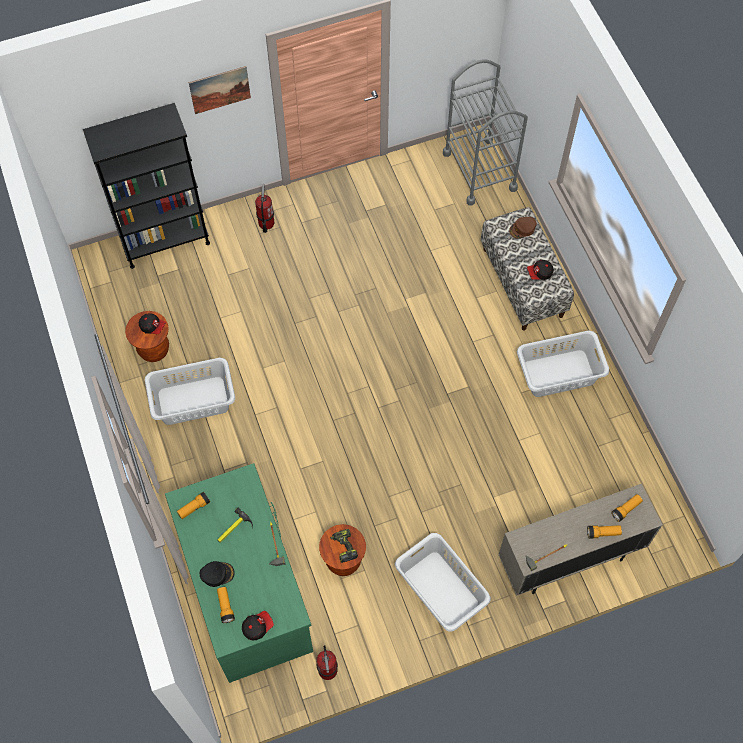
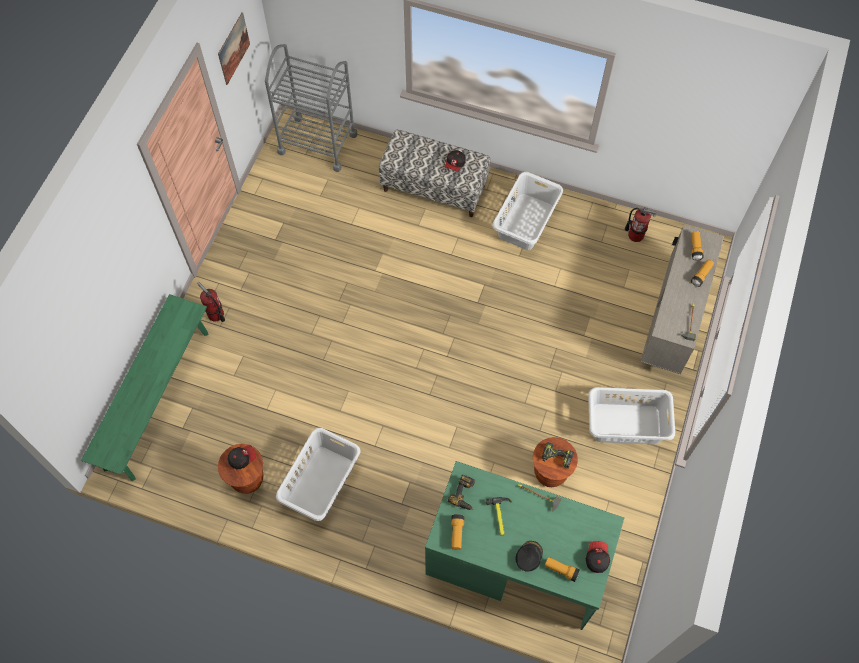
camera: 50 degrees left, 0 degrees up
black bookcase [83,103,210,269] -> green bench [81,294,208,481]
picture [189,66,251,114] -> picture moved to [218,12,250,85]
fire extinguisher [316,645,338,680] -> fire extinguisher moved to [625,207,656,242]
brown cap [509,217,537,239] -> none
none -> power drill [448,475,475,510]

